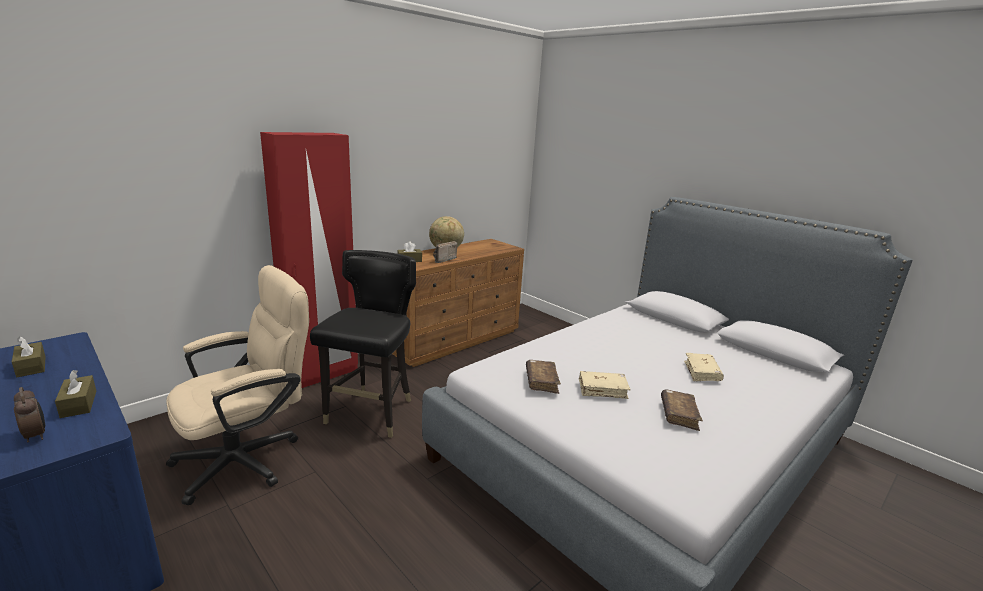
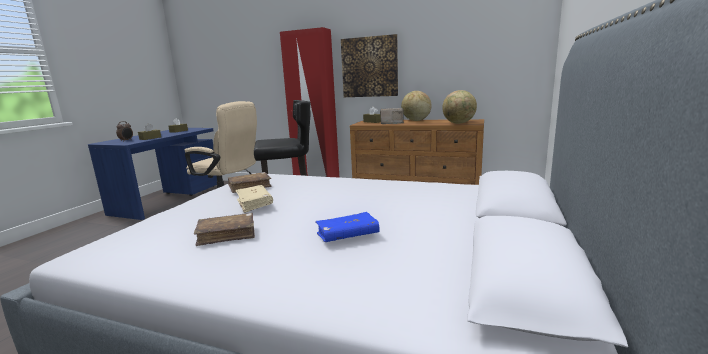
camera: 65 degrees right, 5 degrees down
beige book [684,353,724,381] -> blue book [316,212,380,242]
none -> picture [341,34,398,97]
none -> globe [442,90,477,124]

